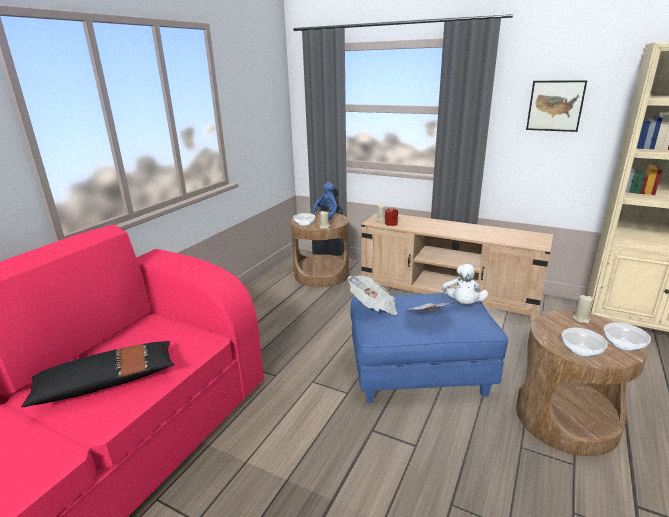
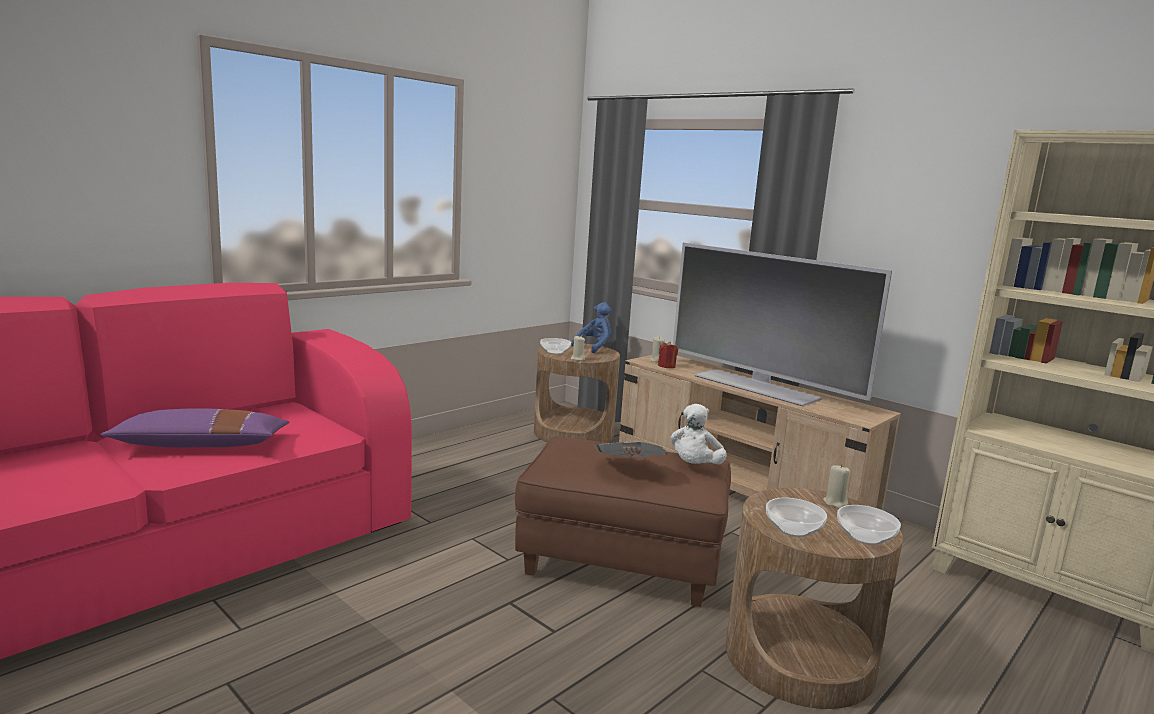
camera: 15 degrees right, 10 degrees down
black pillow [21,341,174,407] -> purple pillow [100,408,289,447]
newspaper [347,276,397,315] -> none
blue ottoman [351,293,508,403] -> brown ottoman [515,436,731,607]
picture [526,80,587,132] -> none
none -> television [673,243,892,407]

